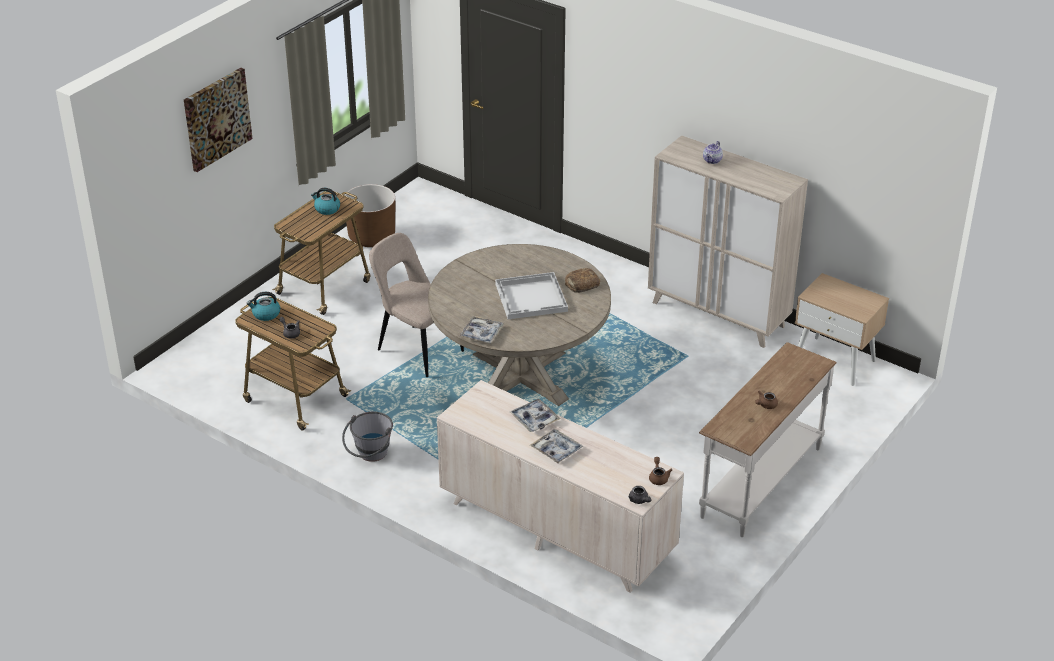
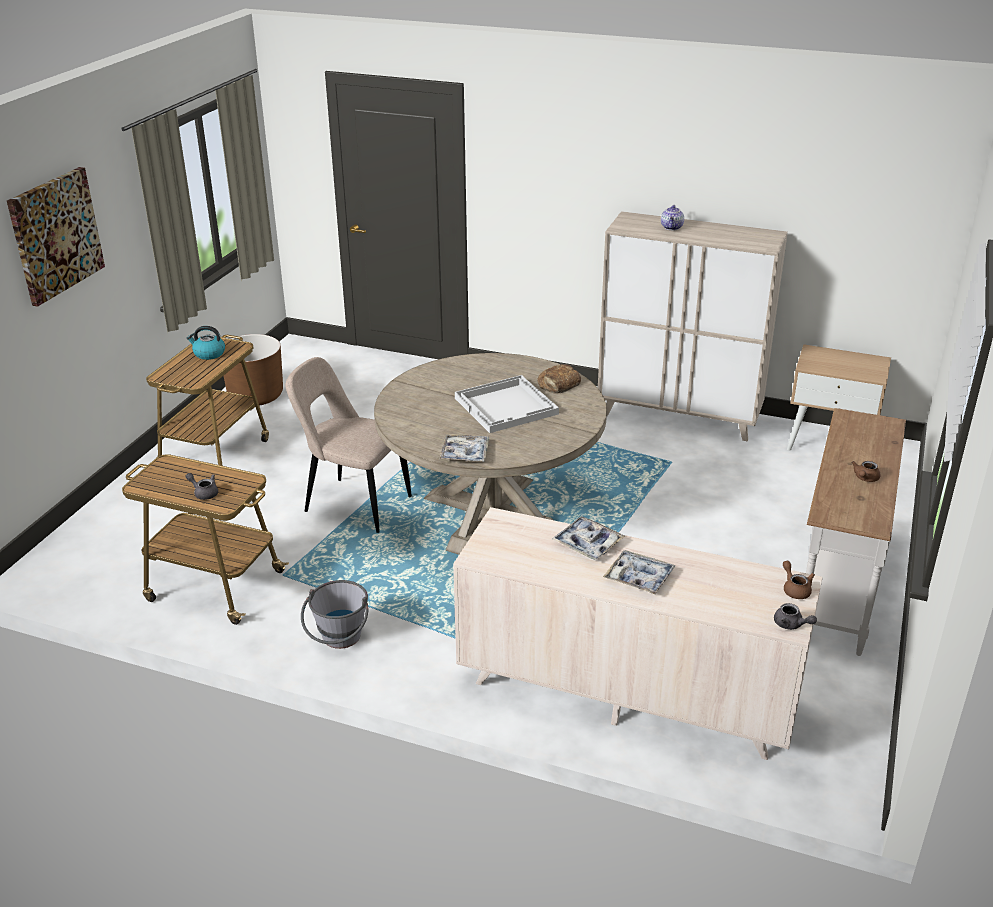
camera: 15 degrees left, 5 degrees down
kettle [247,292,280,321] -> none

